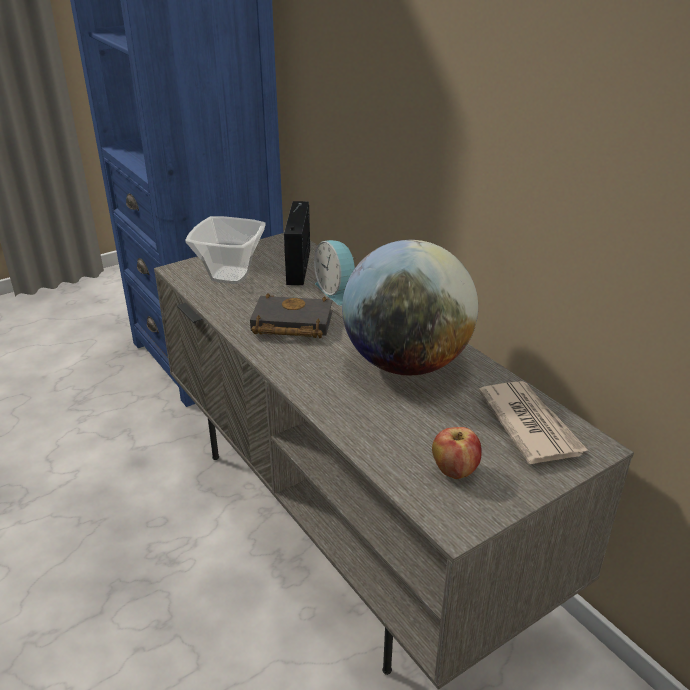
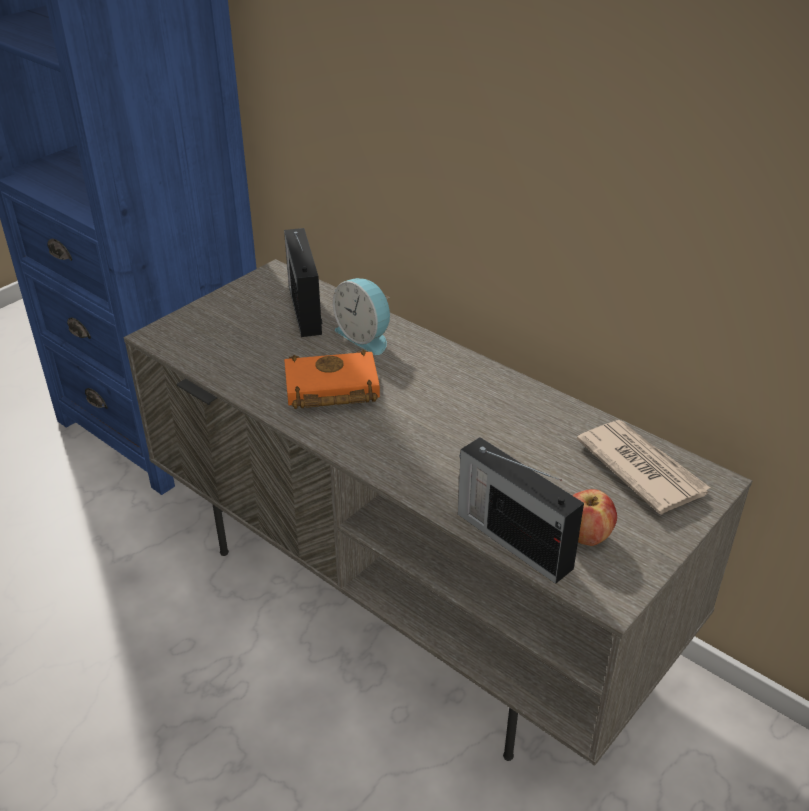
camera: 15 degrees left, 5 degrees up
bowl [185,216,266,284] -> none
black book [250,293,333,338] -> orange book [284,349,380,409]
globe [342,240,478,375] -> none
none -> radio [458,437,584,584]

